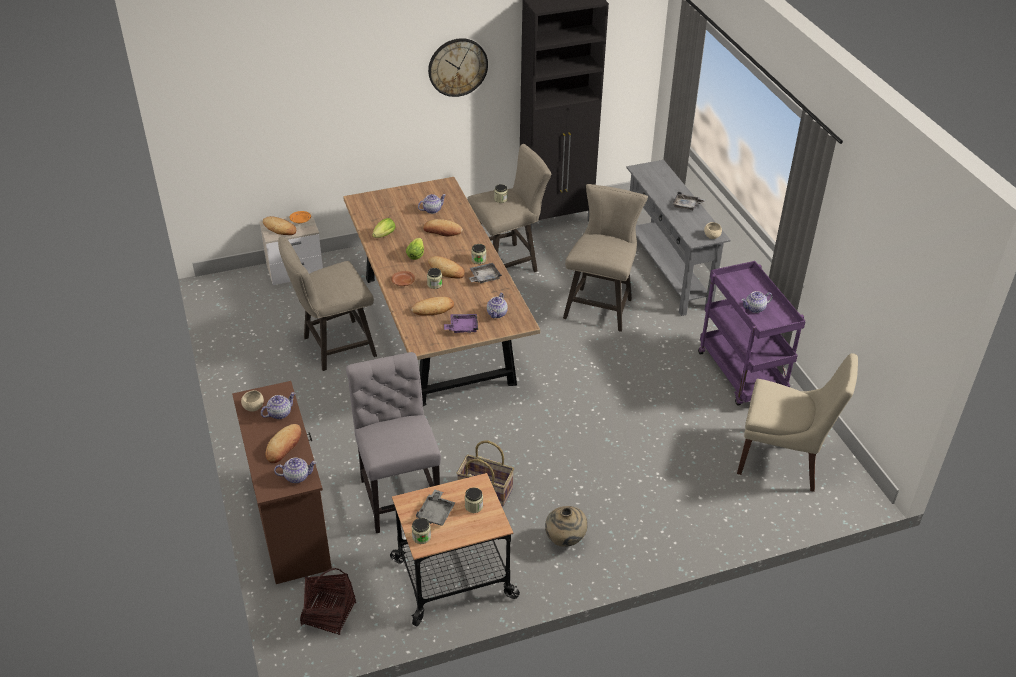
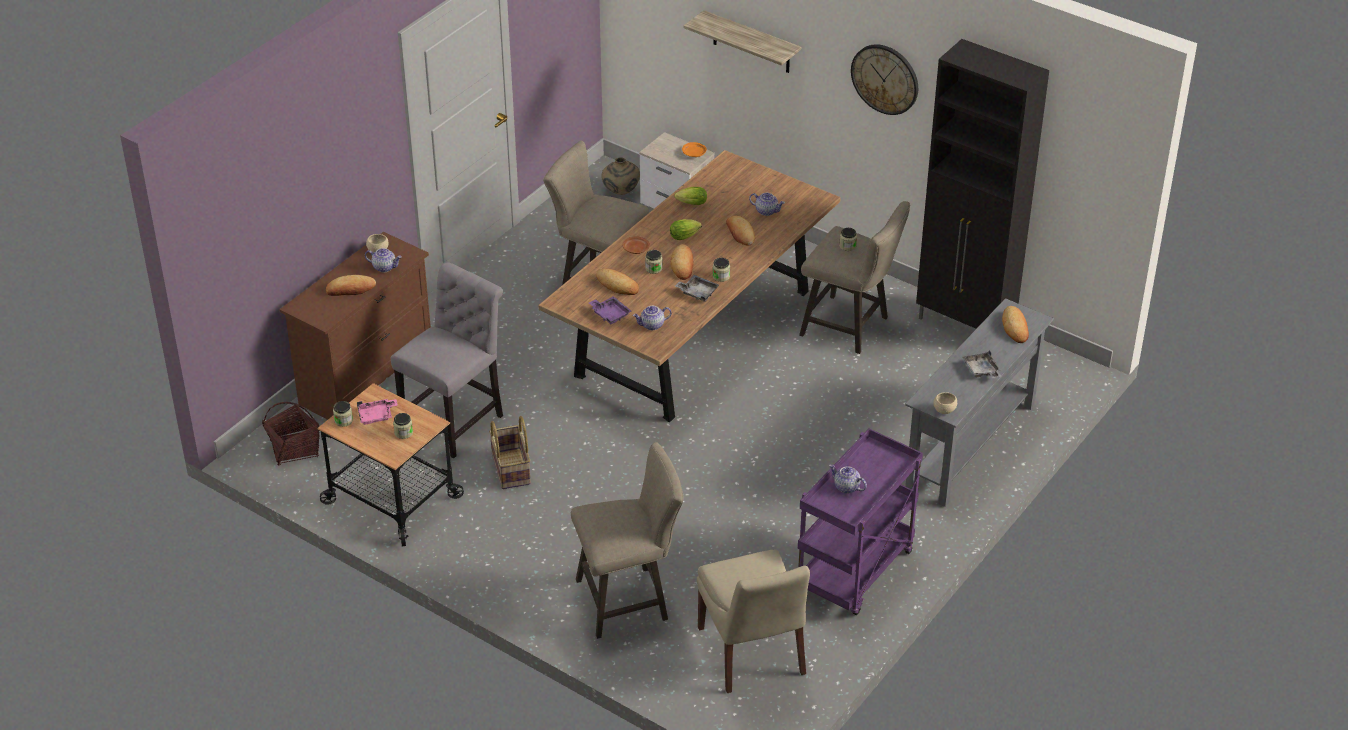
camera: 55 degrees right, 0 degrees up
bread [263,216,296,235] -> bread moved to [1002,306,1029,343]
teapot [274,458,317,483] -> none
grey tray [416,490,456,526] -> pink tray [357,399,398,425]
beige vase [545,506,588,547] -> beige vase moved to [601,157,640,195]
beige stool [563,184,648,332] -> beige stool moved to [571,442,683,639]
none -> shelf [683,10,801,73]

